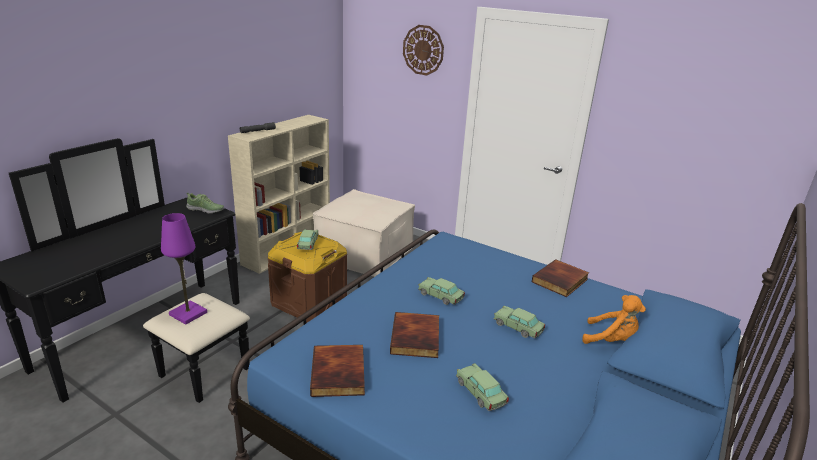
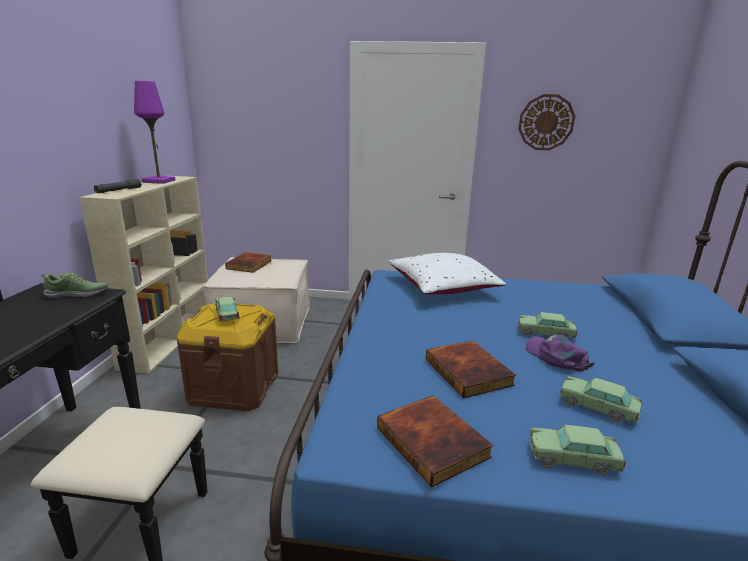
camera: 25 degrees left, 5 degrees down
purple table lamp [161,213,207,325] -> purple table lamp moved to [134,81,175,184]
wall clock [403,25,444,75] -> wall clock moved to [518,94,575,150]
toy car [418,277,465,305] -> toy car moved to [530,425,626,475]
book [532,259,589,297] -> book moved to [225,252,272,273]
orange plush toy [582,295,646,344] -> none
none -> white pillow [389,253,506,295]
none -> purple cap [526,334,595,371]

